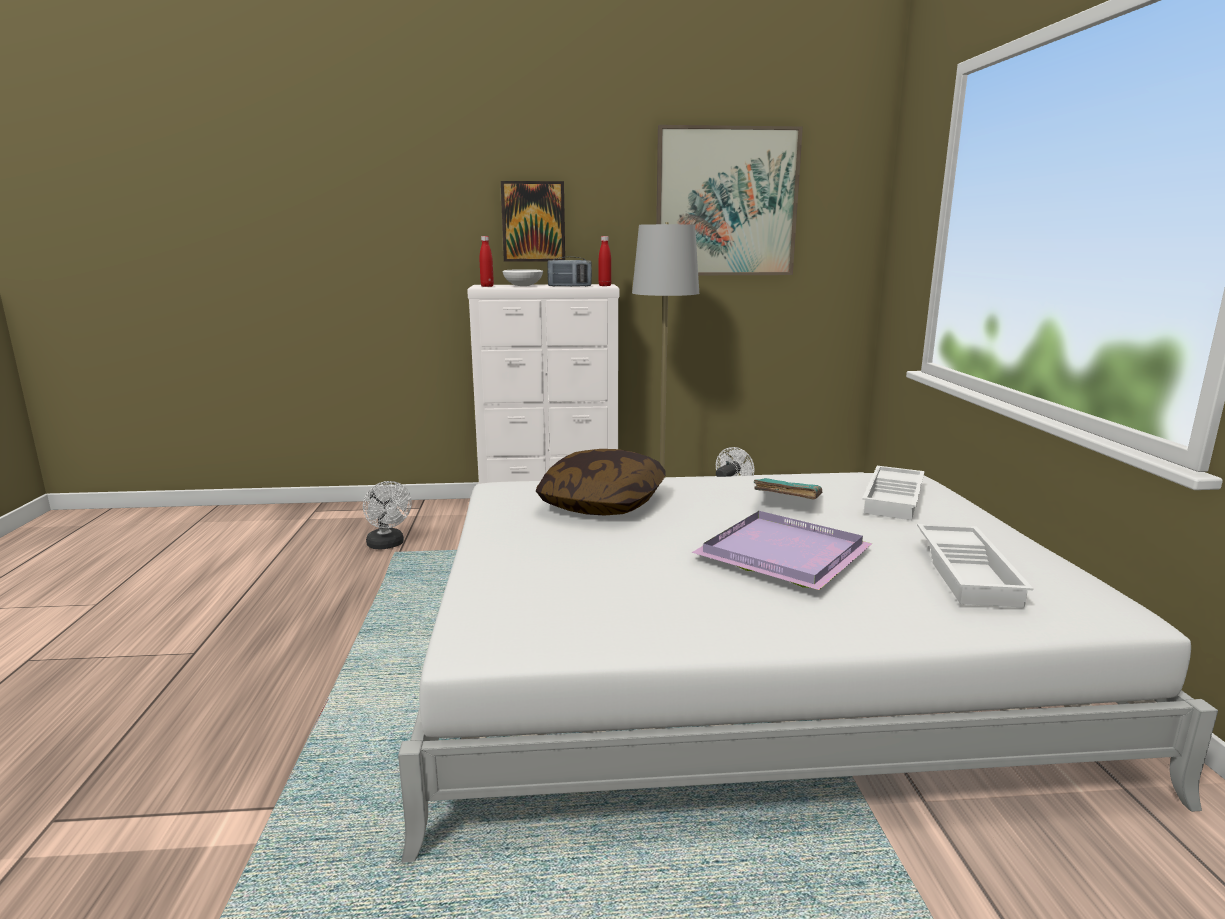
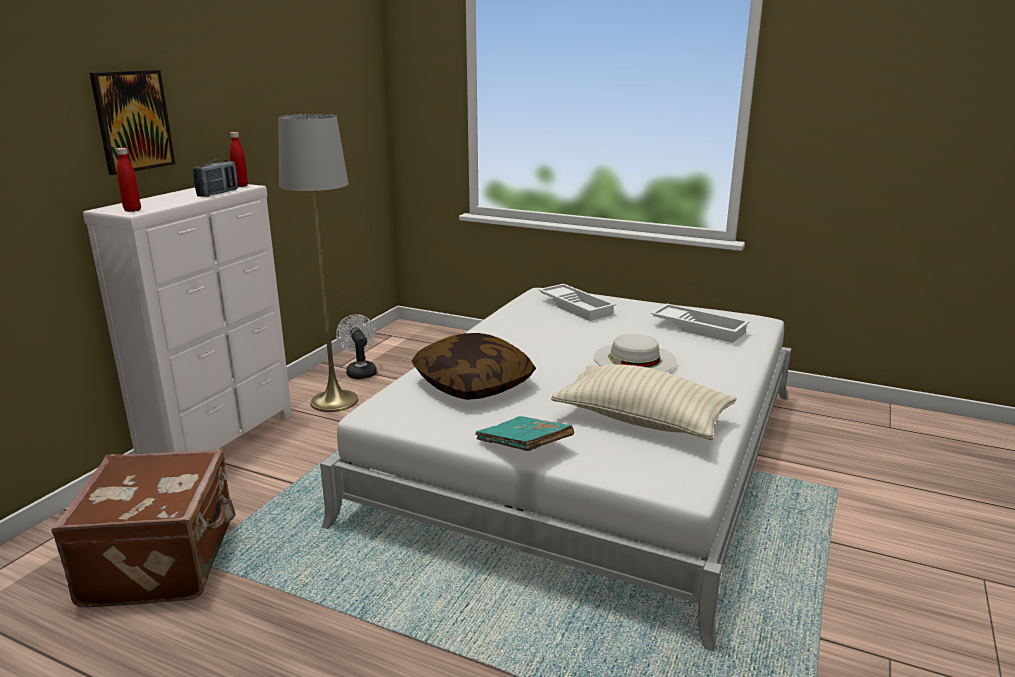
camera: 60 degrees left, 5 degrees up
white fan [363,481,412,550] -> brown suitcase [51,450,236,607]
white bowl [502,269,543,286] -> none
picture [656,125,803,275] -> none
purple tray [692,511,873,590] -> white hat [594,334,677,372]
turquoise book [754,478,822,499] -> turquoise book moved to [475,416,574,451]
none -> beige pillow [551,364,737,440]

